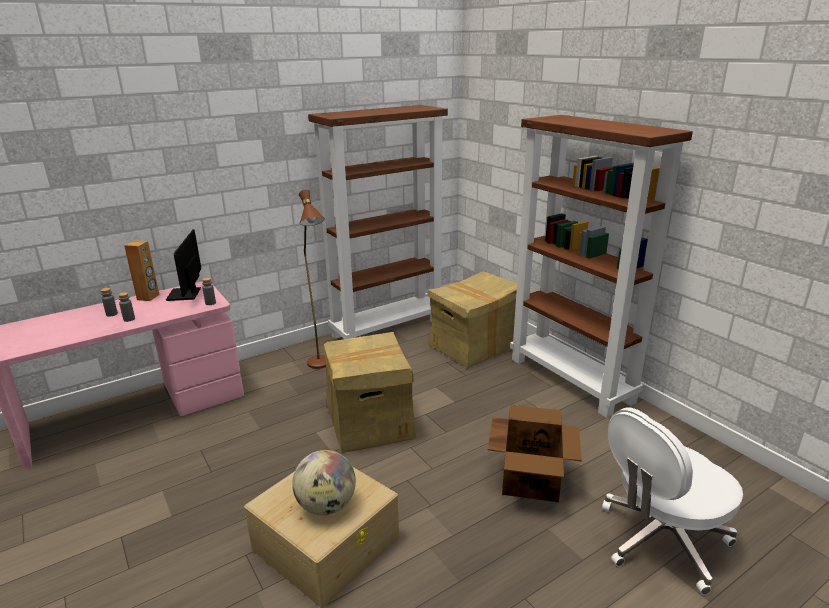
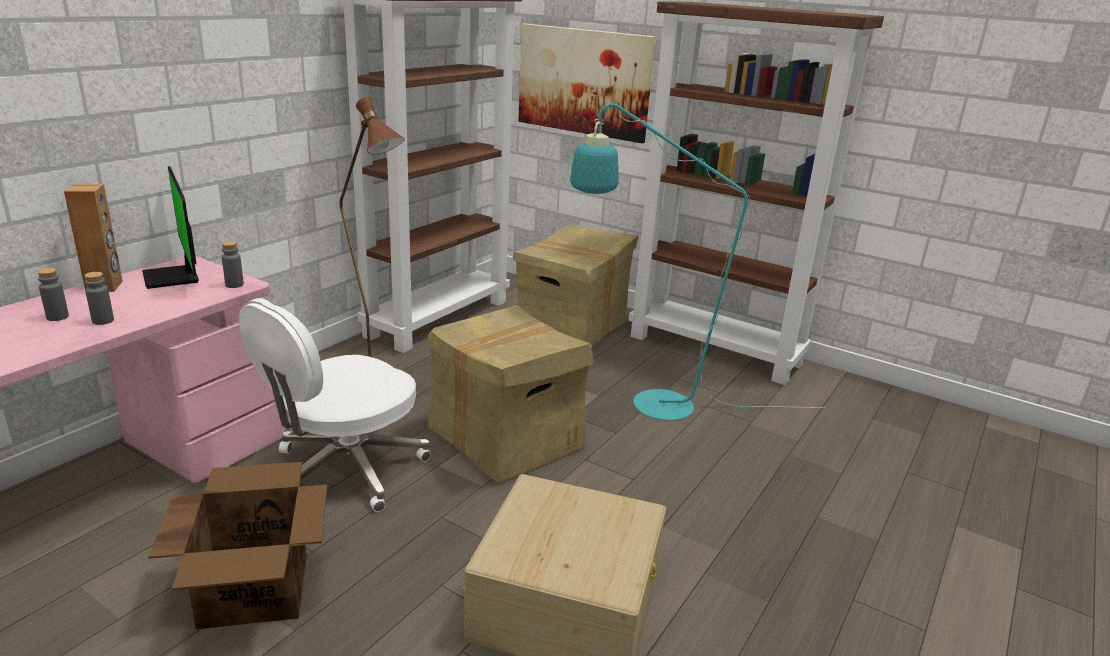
camera: 25 degrees left, 0 degrees up
globe [292,450,356,515] -> none
cardboard box [488,405,582,502] -> cardboard box moved to [148,462,327,629]
white office chair [602,408,743,595] -> white office chair moved to [239,298,431,512]
none -> picture [518,23,656,143]
none -> turquoise floor lamp [570,101,826,421]

